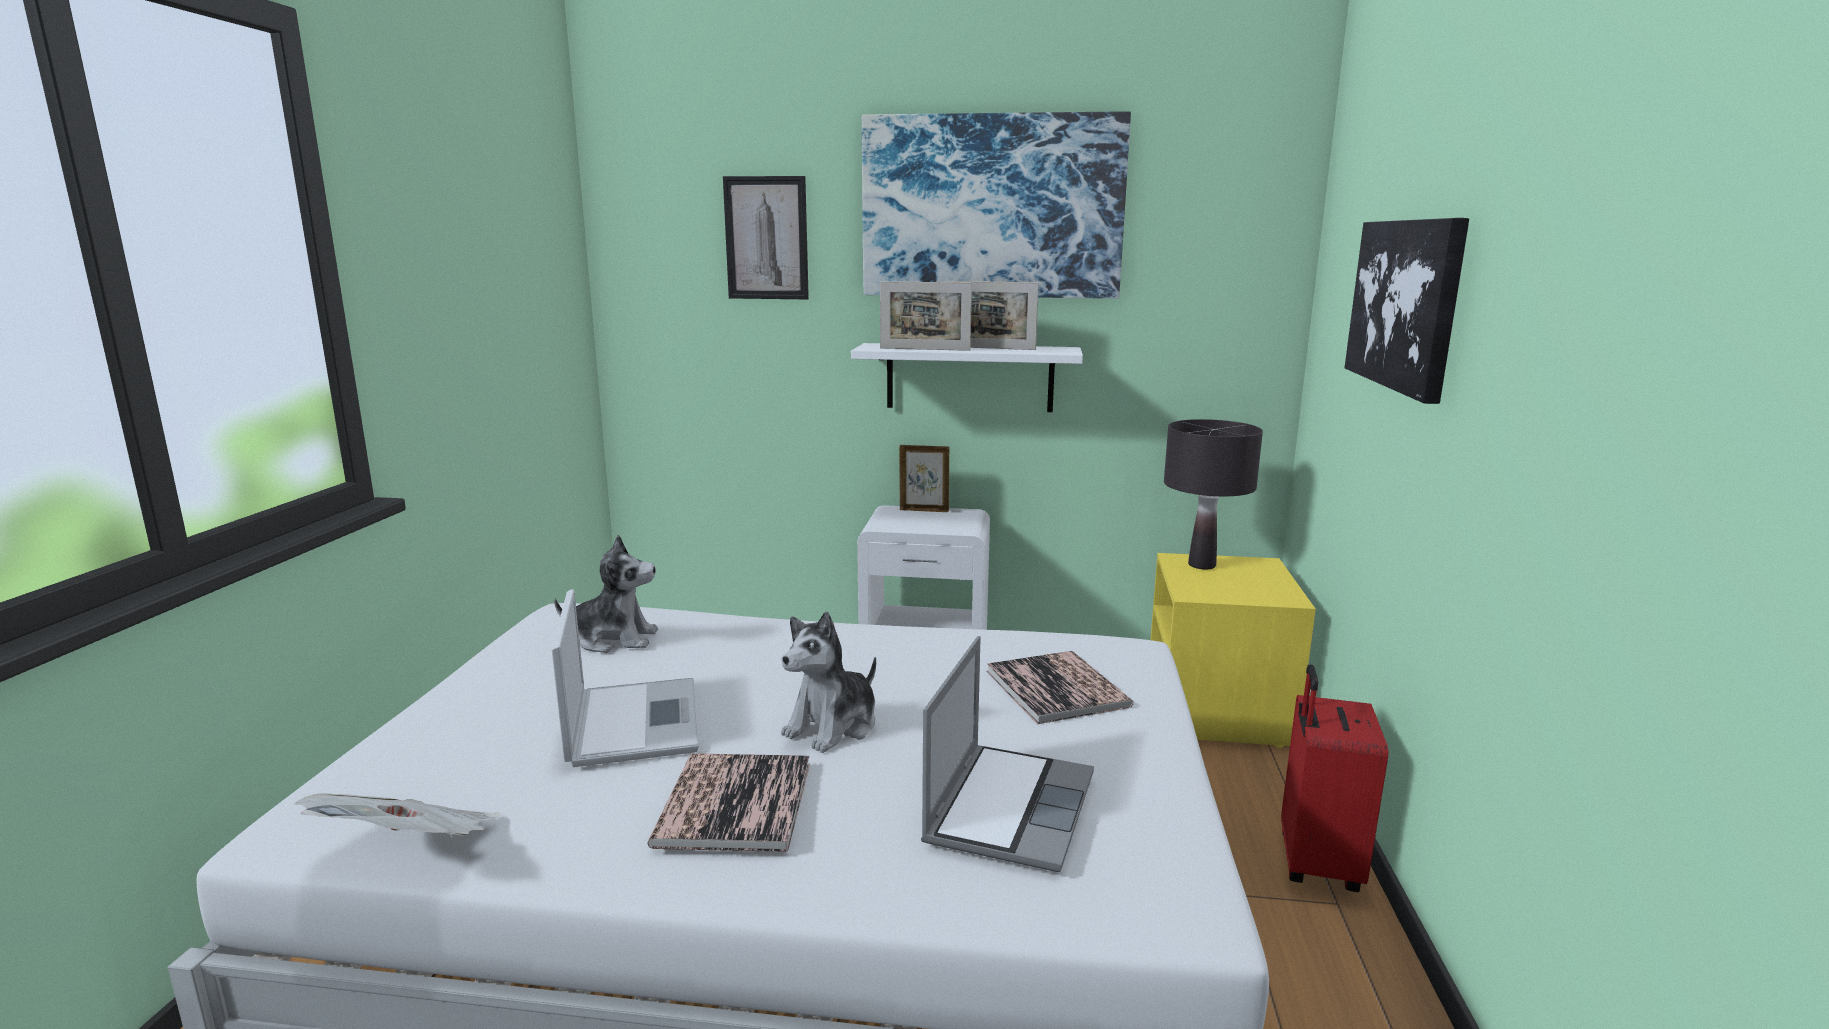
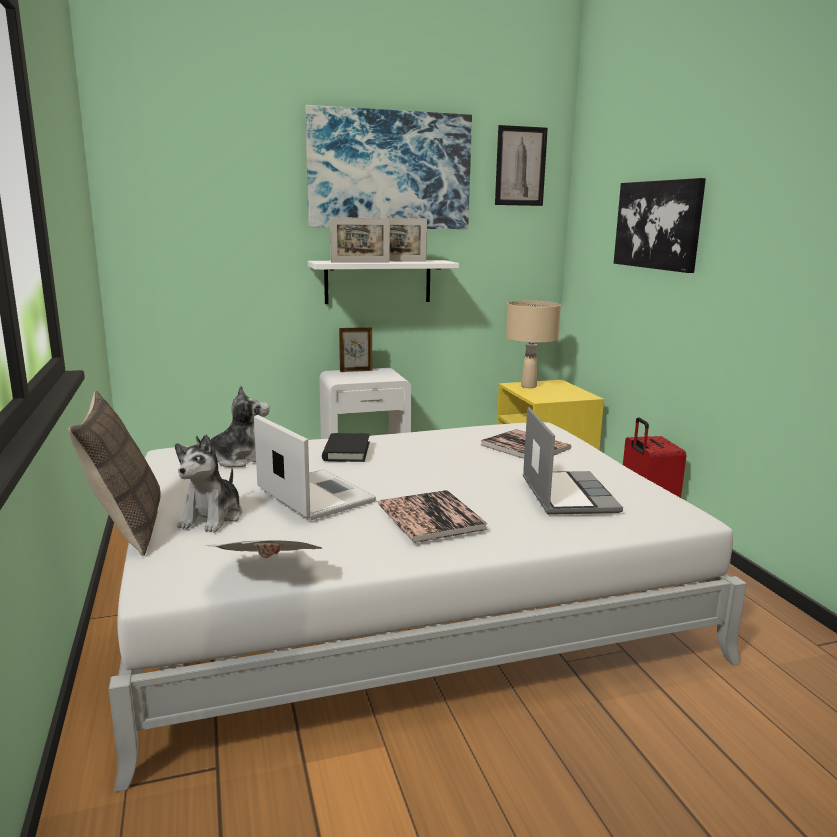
camera: 25 degrees left, 0 degrees up
picture [723,176,809,299] -> picture moved to [495,125,548,206]
plush toy [781,611,876,753] -> plush toy moved to [175,434,242,533]
black table lamp [1164,419,1263,569] -> beige table lamp [506,301,561,388]
none -> pillow [68,390,161,556]
none -> black book [322,433,370,462]

